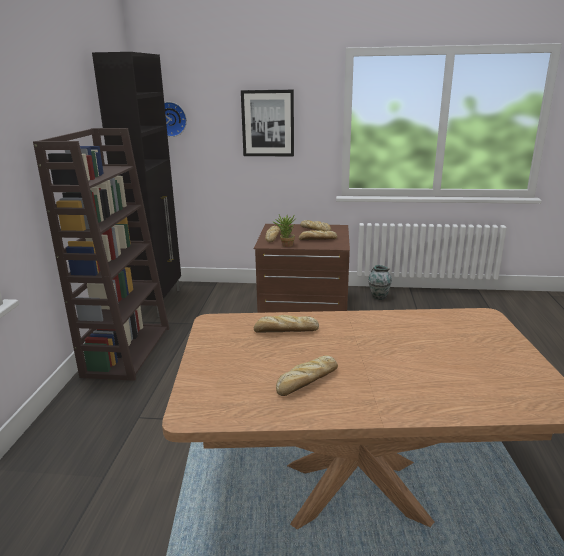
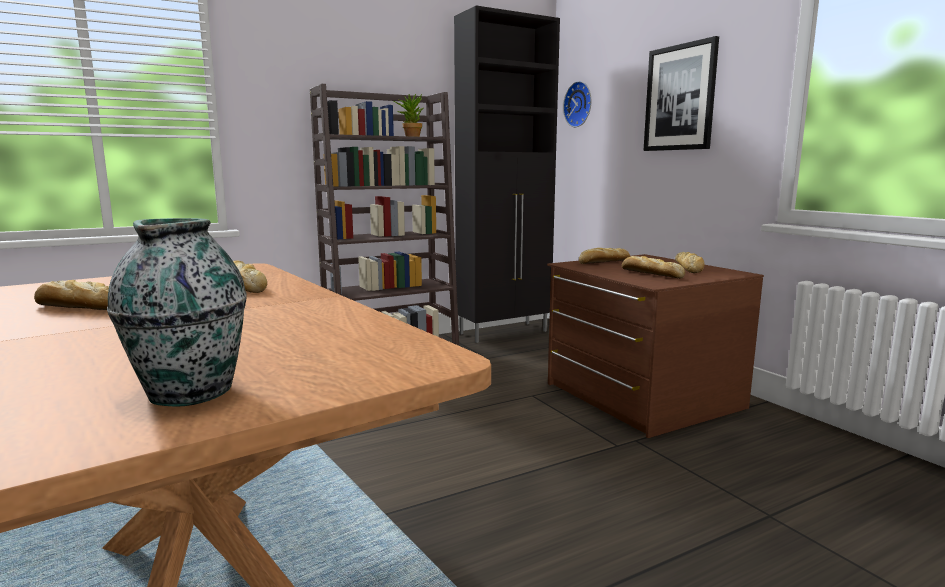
camera: 55 degrees right, 10 degrees down
potted plant [273,215,295,247] -> potted plant moved to [393,94,423,137]
vase [368,265,392,300] -> vase moved to [107,218,247,406]

